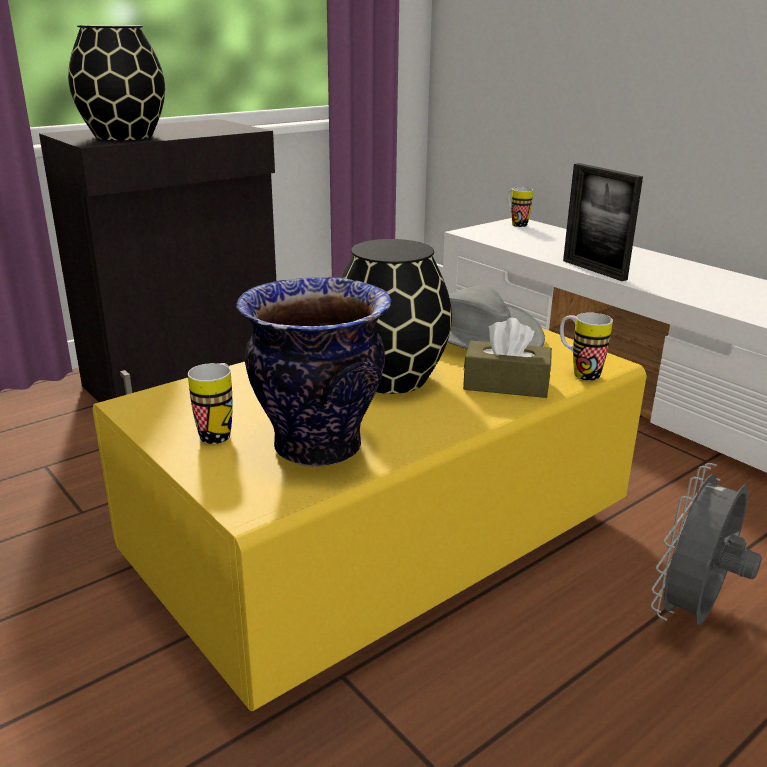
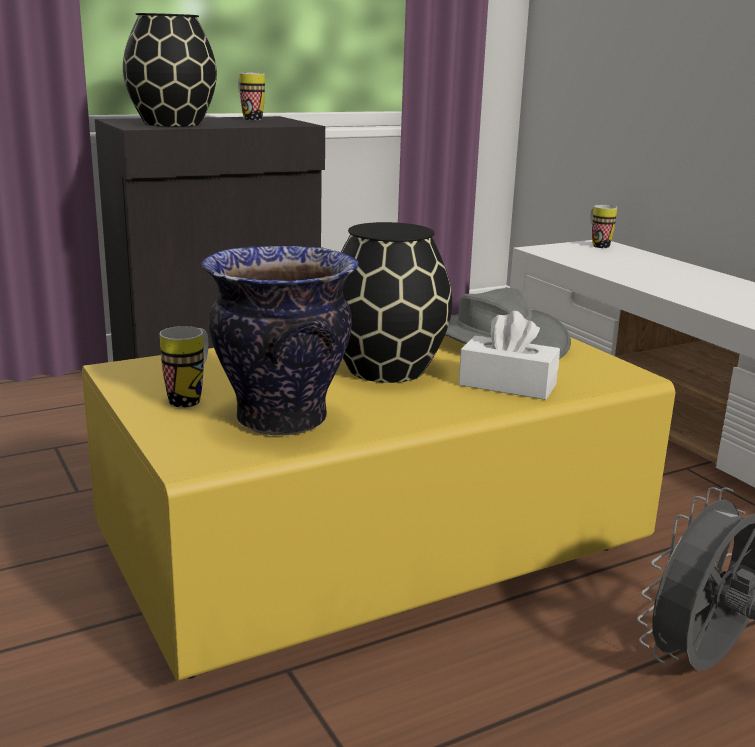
camera: 10 degrees right, 5 degrees down
brown tissue box [463,318,552,398] -> white tissue box [459,311,560,400]
mug [560,312,613,381] -> mug moved to [238,73,265,120]
picture frame [563,163,643,281] -> none

